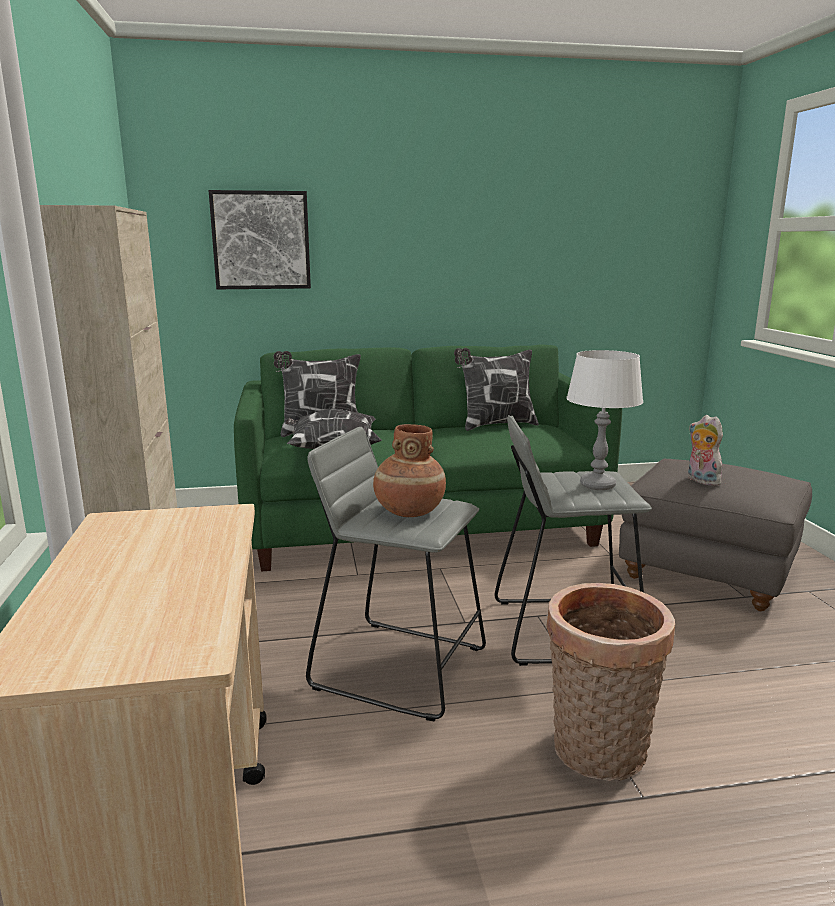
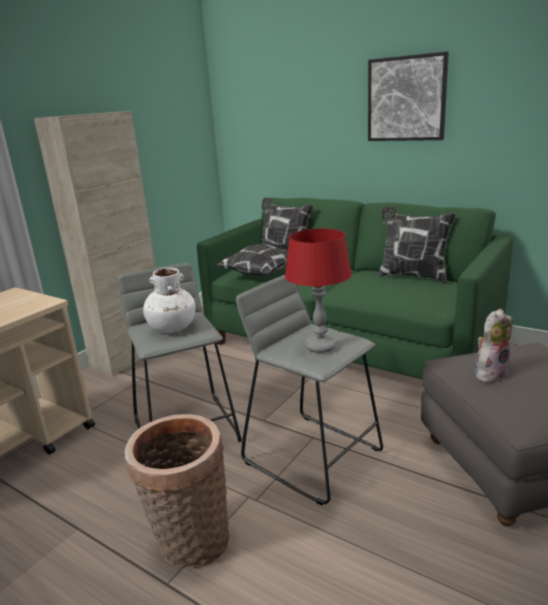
camera: 45 degrees right, 5 degrees up
picture [208,190,311,289] -> picture moved to [368,52,449,141]
brown vase [373,424,446,517] -> white vase [143,267,196,333]
white table lamp [566,350,643,490] -> red table lamp [285,229,352,353]
plush toy [688,415,723,486] -> plush toy turned 45 degrees clockwise [475,309,513,382]

